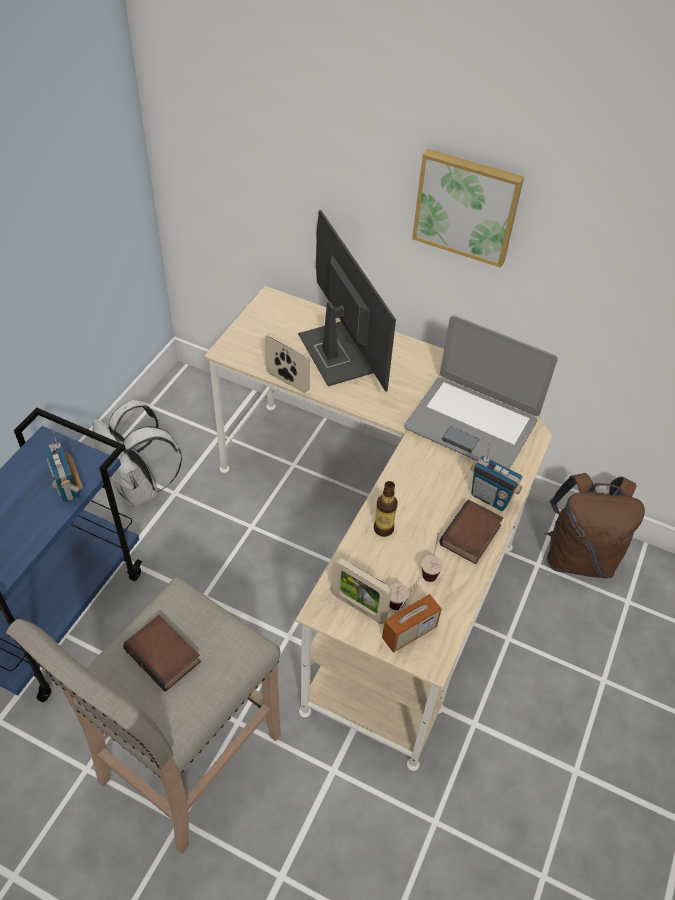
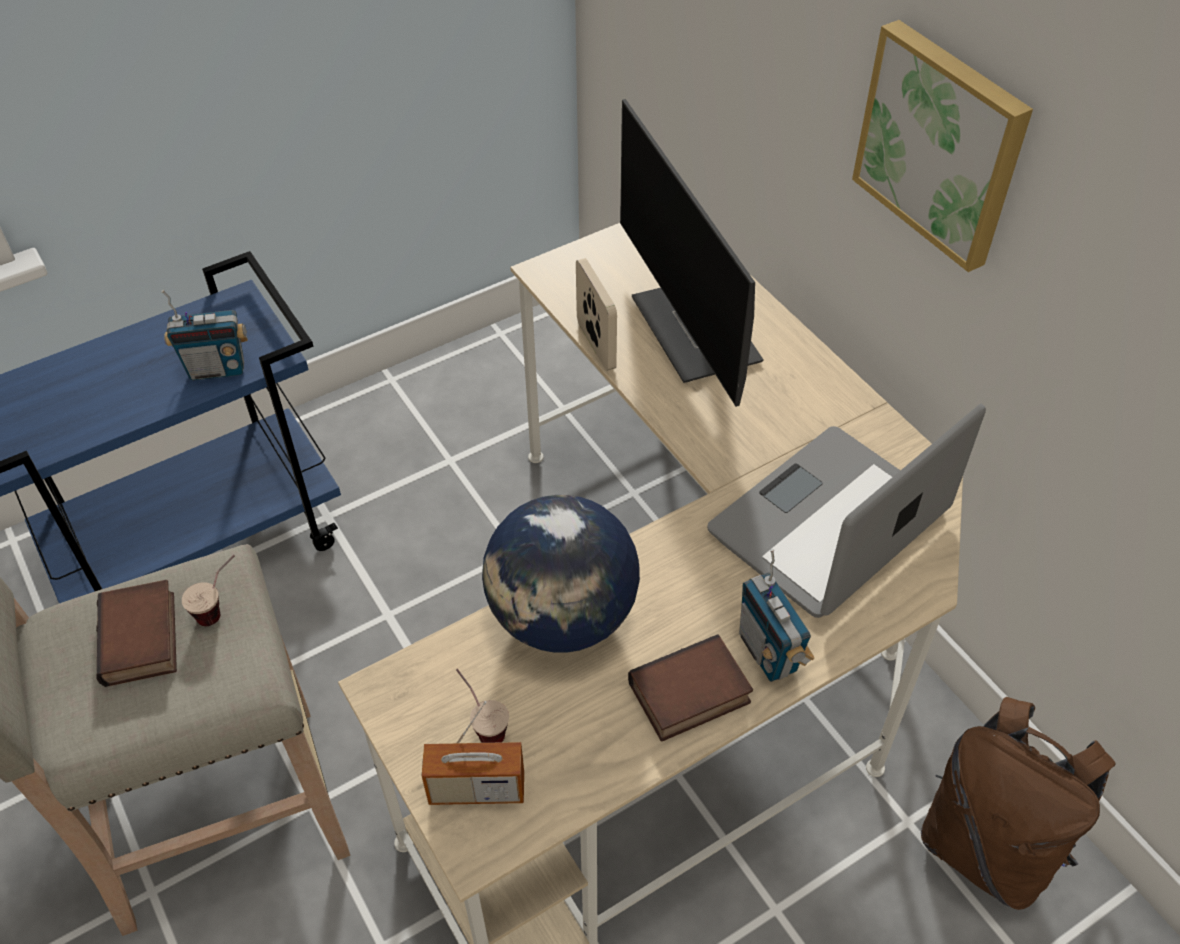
camera: 35 degrees right, 0 degrees up
radio [44,427,83,502] -> radio turned 105 degrees counterclockwise [161,290,248,380]
white backpack [92,400,182,507] -> none
monitor [298,210,396,392] -> monitor turned 150 degrees clockwise [620,99,764,407]
picture frame [331,557,392,624] -> none
bottle [374,481,398,537] -> globe [482,495,640,653]
laptop [405,315,558,469] -> laptop turned 75 degrees clockwise [707,404,986,618]
cup [421,532,443,582] -> cup moved to [182,555,235,626]

